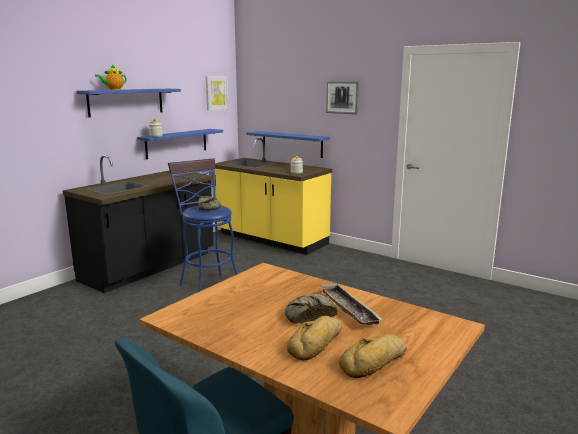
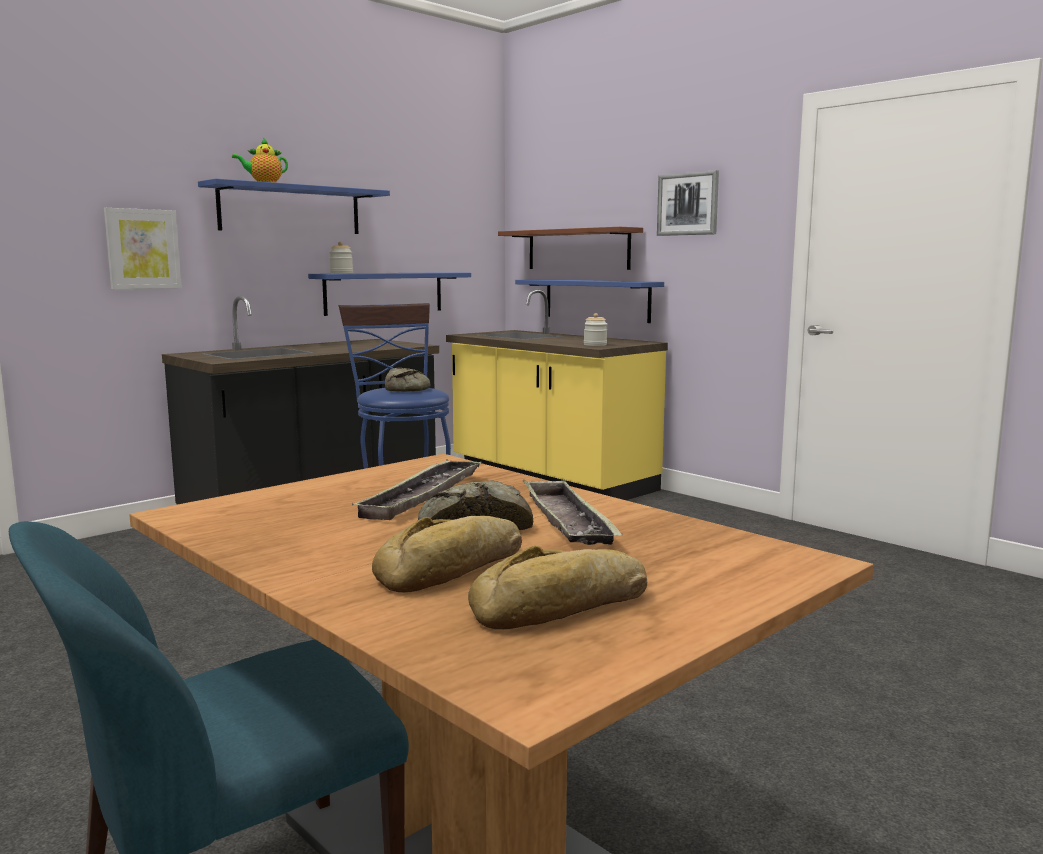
camera: 10 degrees right, 5 degrees down
picture [206,76,229,110] -> picture moved to [104,208,182,289]
none -> tray [352,459,482,520]
none -> brown shelf [498,227,643,270]

